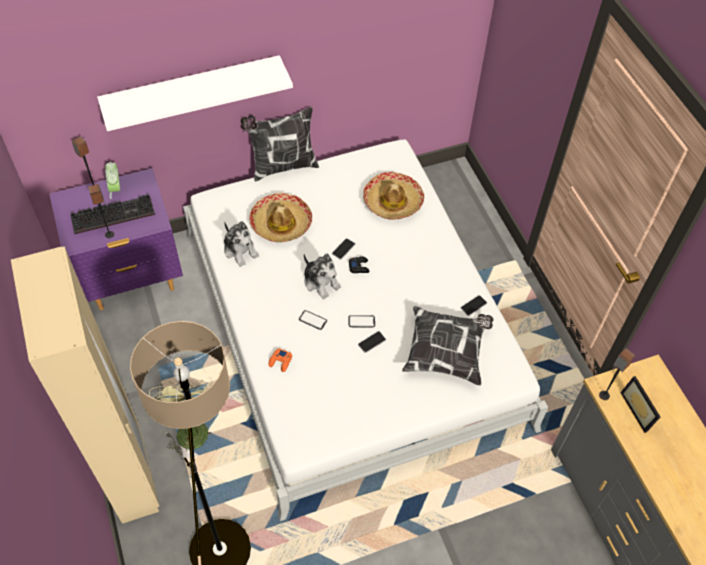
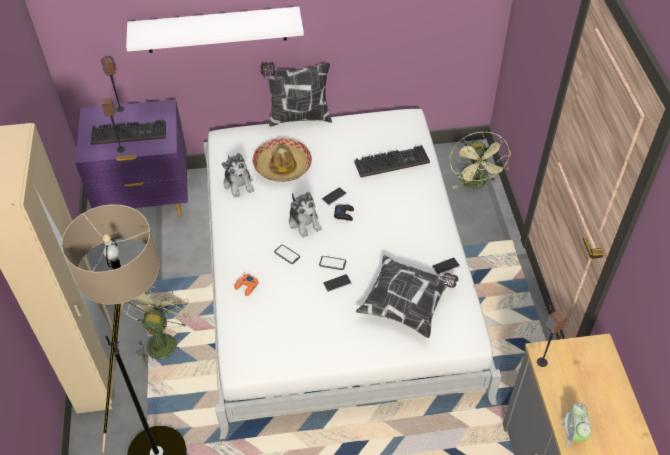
camera: 15 degrees right, 5 degrees down
alarm clock [105,162,120,199] -> alarm clock moved to [562,403,591,449]
hat [363,172,424,220] -> keyboard [354,145,430,178]
picture frame [620,376,660,433] -> none
none -> green fan [449,131,511,189]

